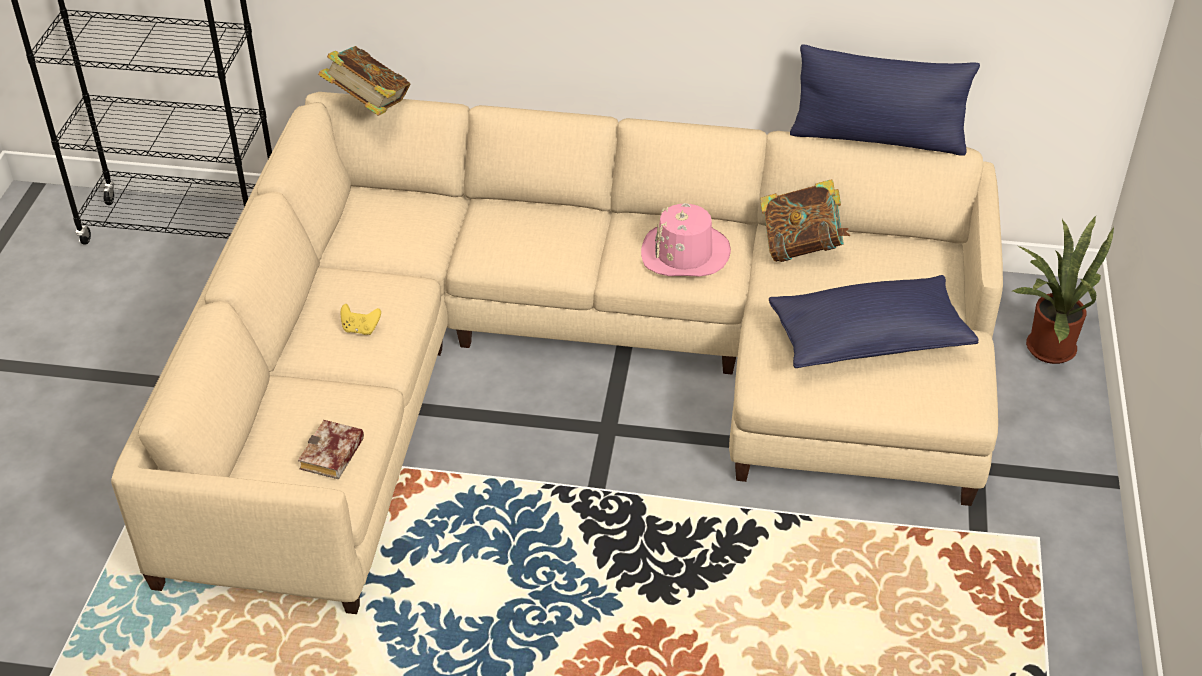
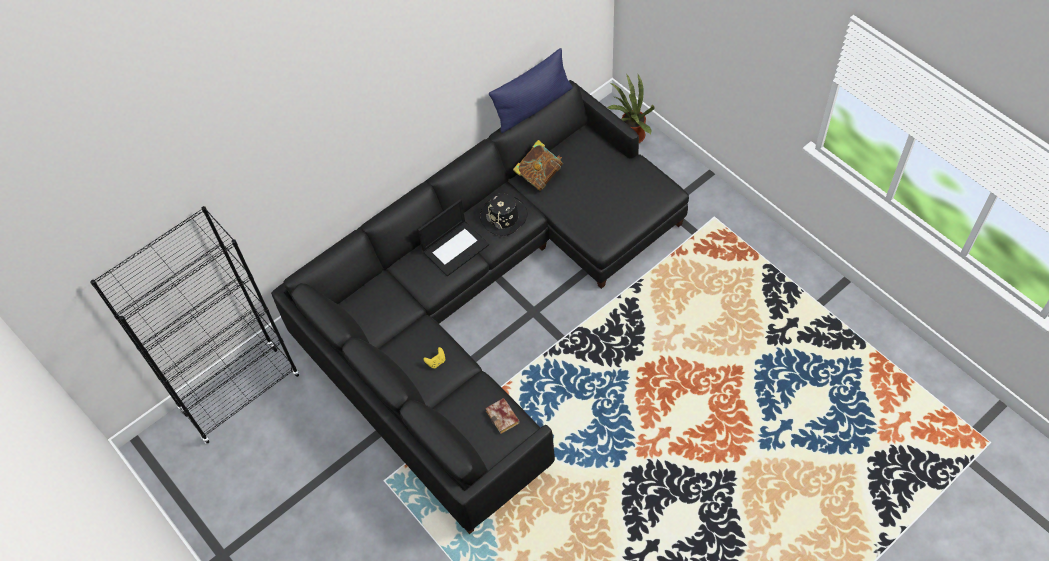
camera: 45 degrees left, 15 degrees up
beige sofa [111,92,1003,614] -> black sofa [271,80,689,534]
book [318,46,410,116] -> none
pink hat [641,203,731,276] -> black hat [480,193,528,236]
blue pillow [769,275,978,368] -> none
none -> laptop [418,199,489,276]

